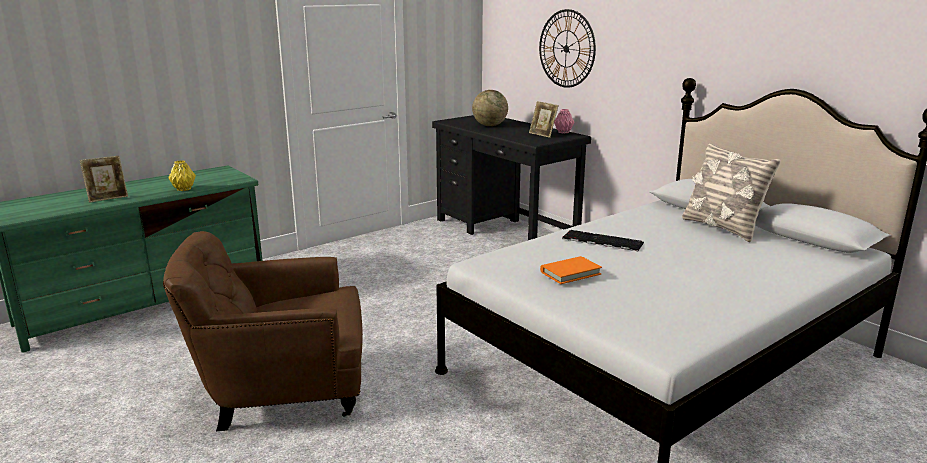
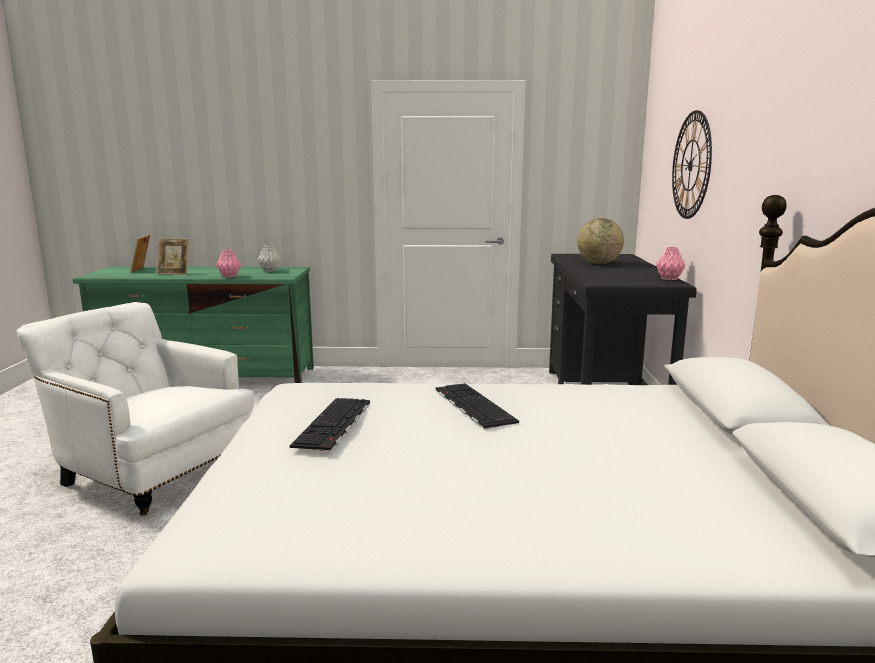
camera: 40 degrees right, 5 degrees down
brown armchair [163,231,363,431] -> white armchair [16,302,254,516]
yellow vase [168,160,196,191] -> pink vase [216,250,241,278]
picture frame [529,101,559,138] -> picture frame moved to [130,234,150,273]
orange book [540,256,602,284] -> keyboard [290,398,370,452]
beige pillow [682,143,780,242] -> none
none -> grey vase [258,245,281,272]

